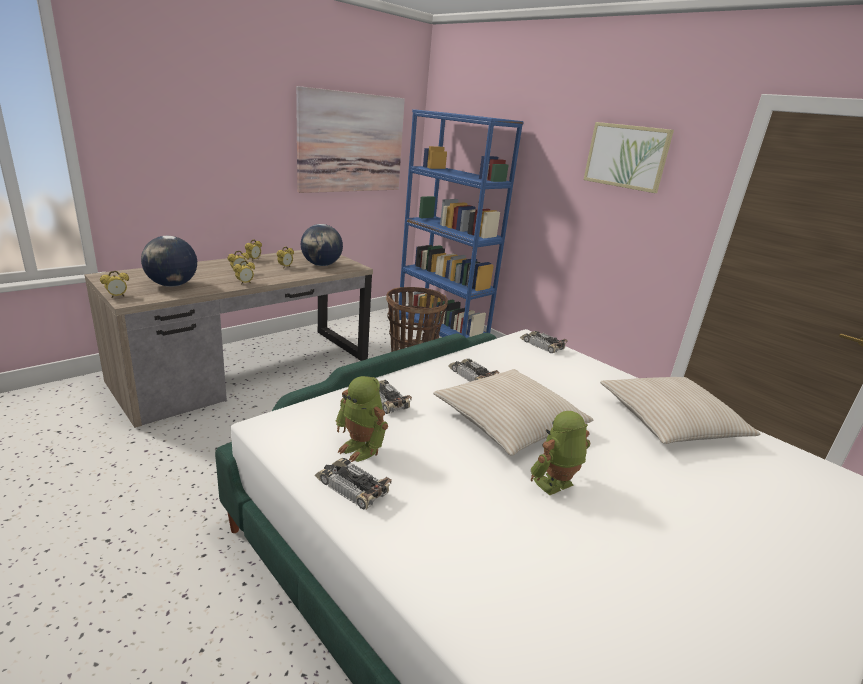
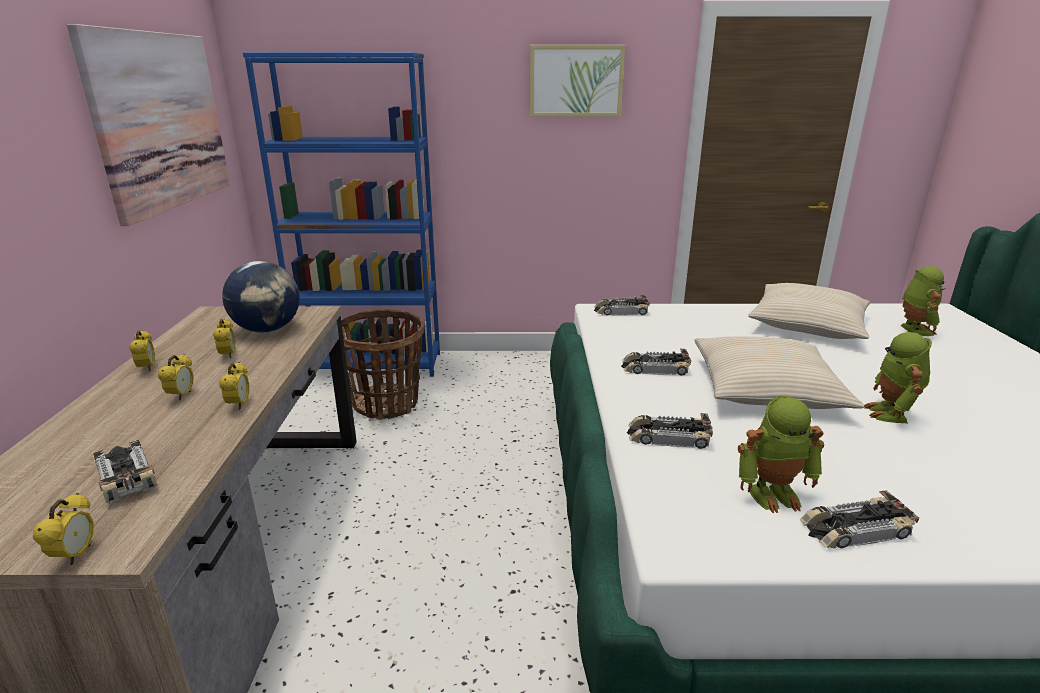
camera: 45 degrees left, 0 degrees up
globe [141,236,197,287] -> toy car [93,439,157,503]
none -> toy robot [900,266,946,336]

